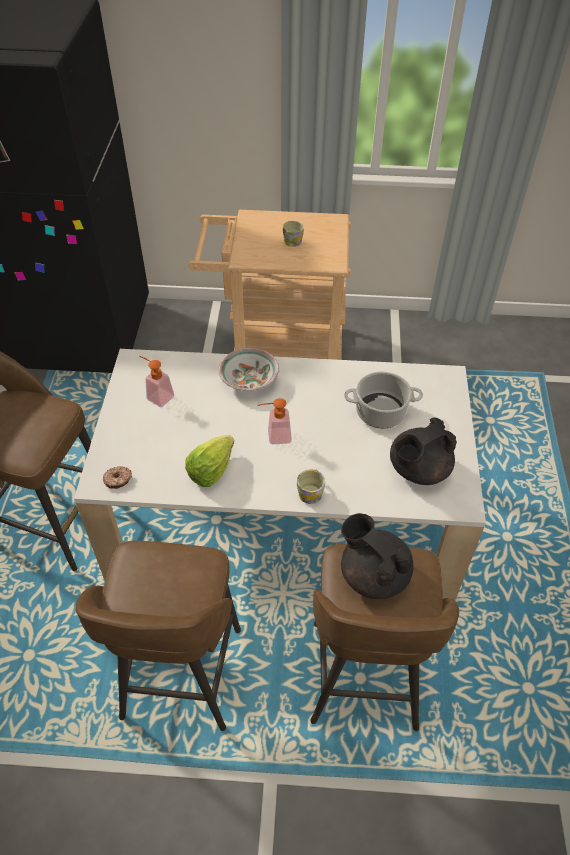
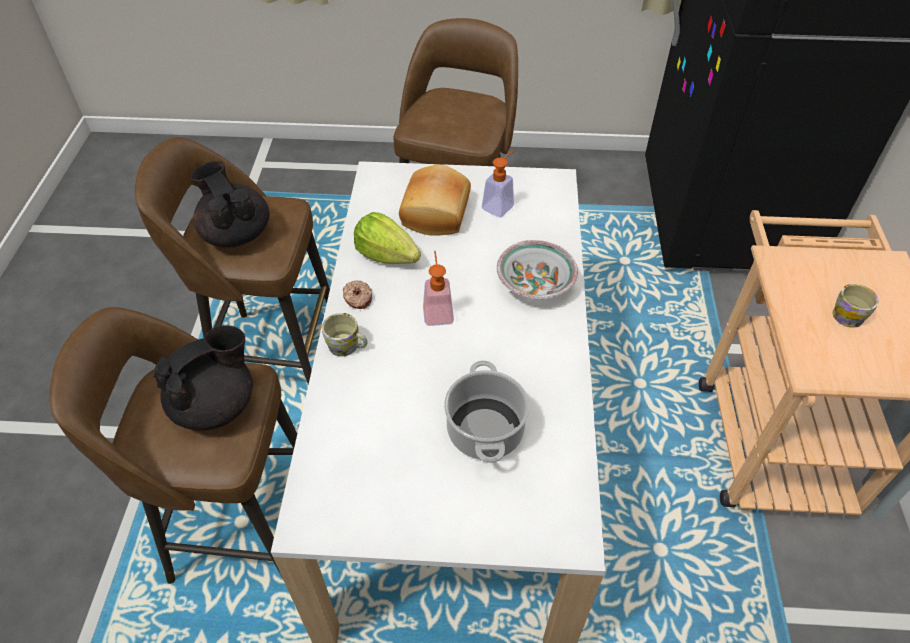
camera: 90 degrees right, 0 degrees up
donut [103,466,132,489] -> donut moved to [343,281,372,309]
black teapot [390,417,457,485] -> black teapot moved to [191,161,270,248]
none -> bread [399,164,471,236]

